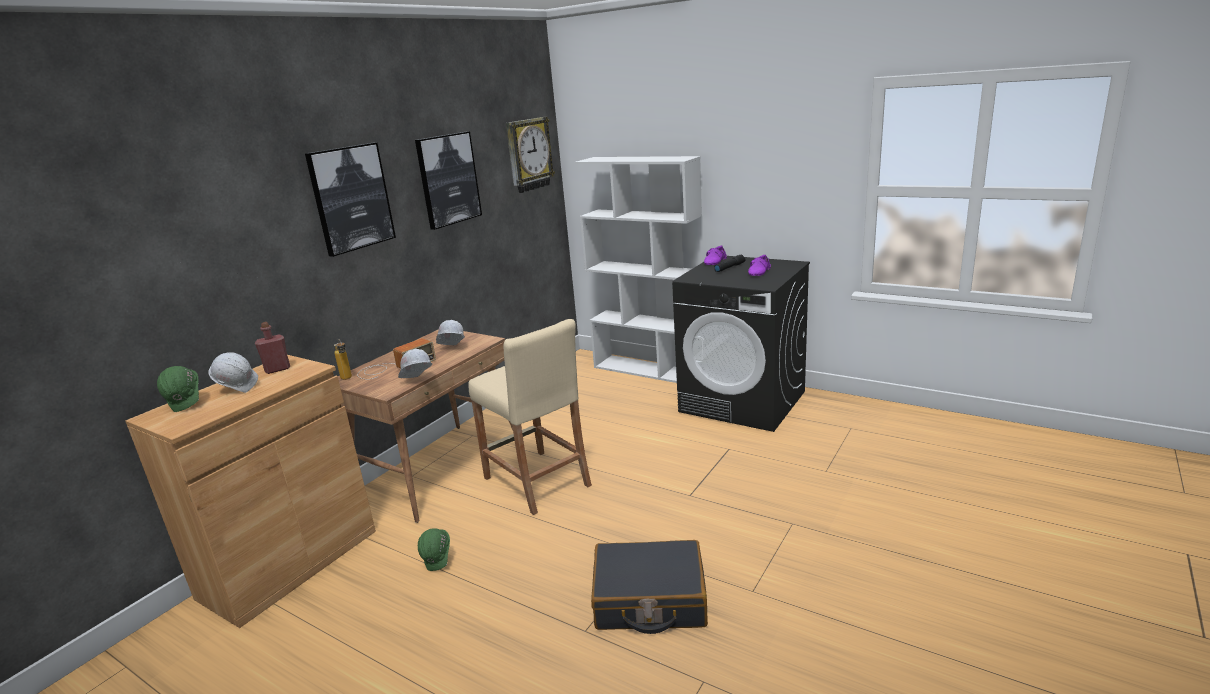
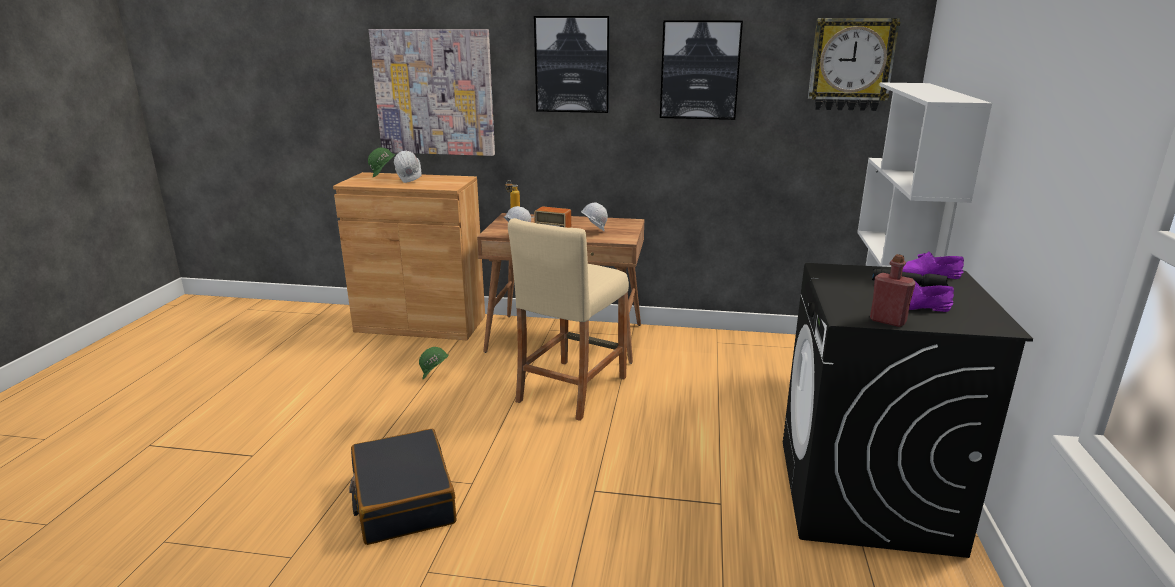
camera: 65 degrees right, 0 degrees up
red bottle [255,322,290,374] -> red bottle moved to [870,254,916,327]
none -> picture [369,29,495,156]

